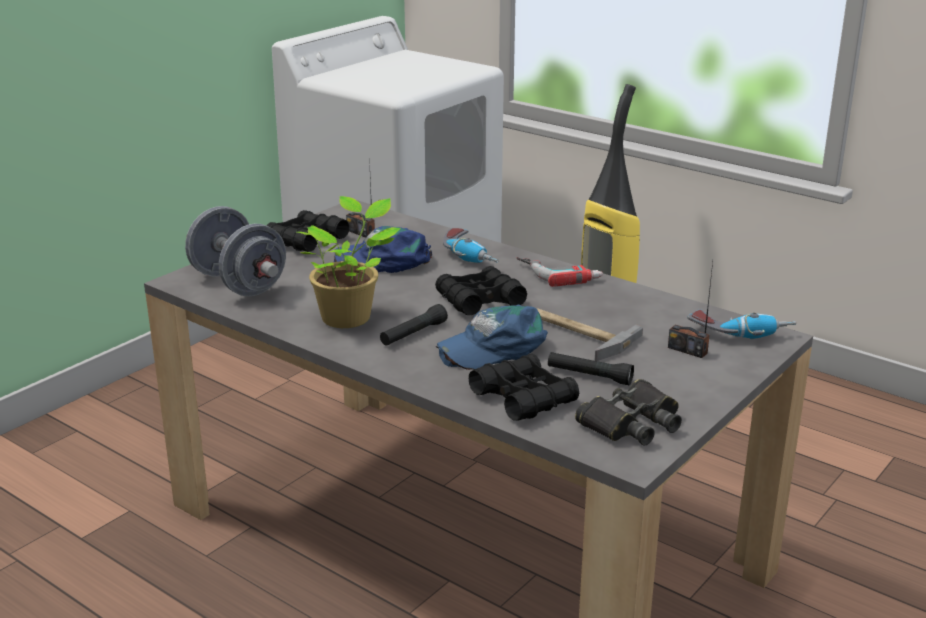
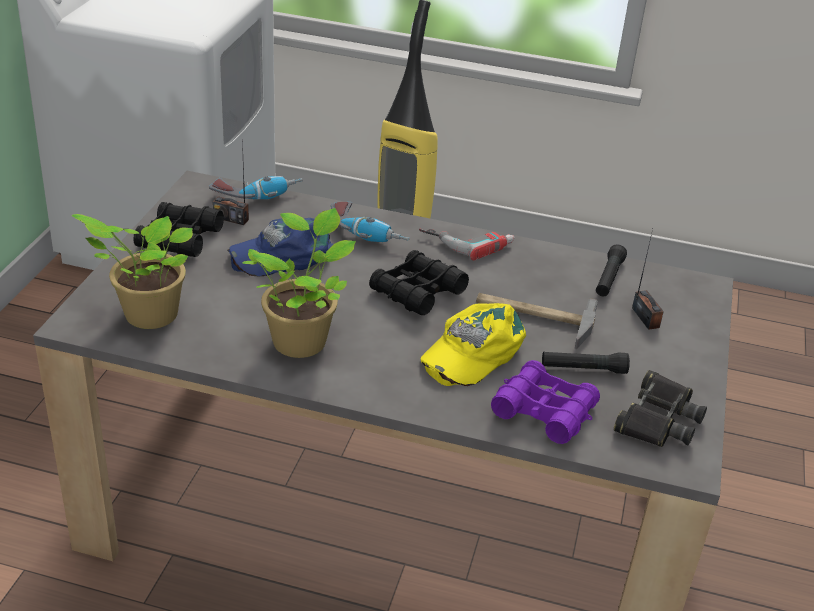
camera: 25 degrees left, 10 degrees up
grey dumbbell [185,206,286,296] -> potted plant [72,214,193,329]
black flashlight [380,304,448,346] -> black flashlight moved to [596,244,627,296]
blue cap [436,305,548,370] -> yellow cap [421,303,526,386]
black binoculars [469,353,579,421] -> purple binoculars [491,360,600,444]
radio [668,262,713,358] -> radio turned 120 degrees counterclockwise [632,229,664,330]
power drill [687,309,796,339] -> power drill moved to [209,176,303,200]

